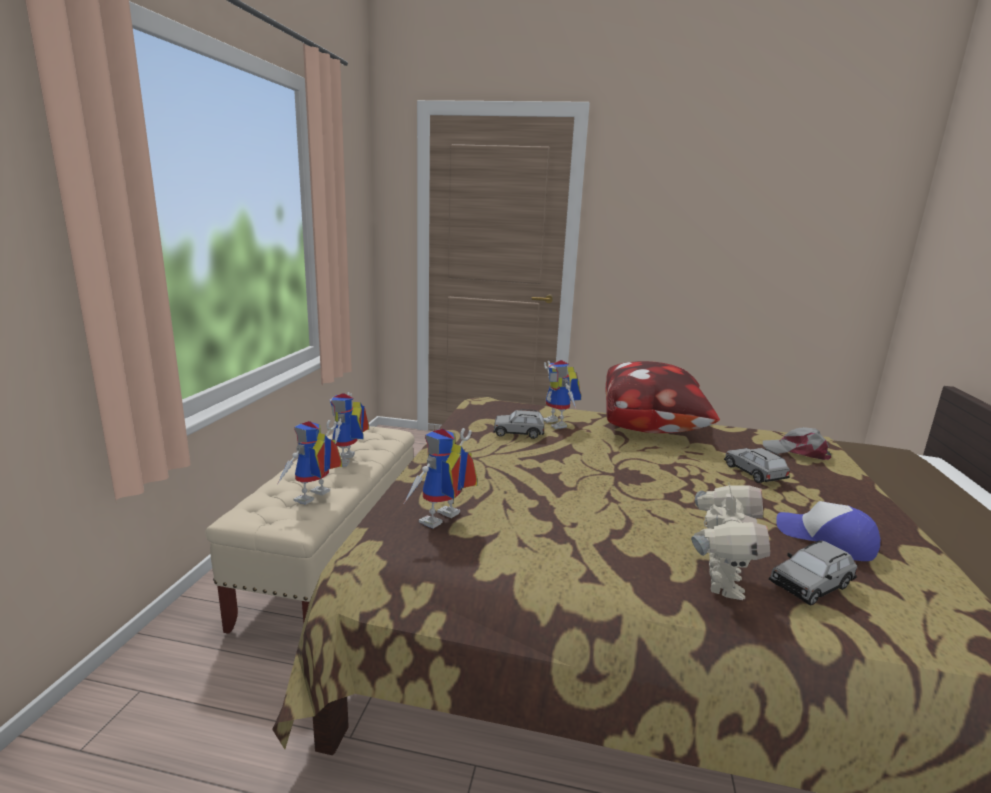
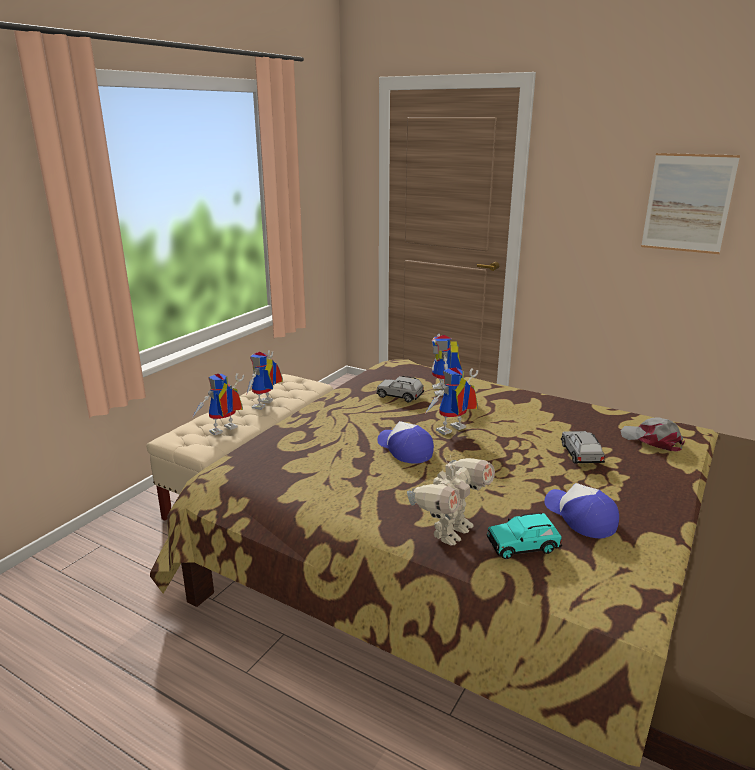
camera: 20 degrees right, 5 degrees up
toy robot [404,428,478,528] -> toy robot moved to [424,367,478,435]
pillow [606,361,720,433] -> none
grey toy car [769,541,857,606] -> turquoise toy car [486,513,562,559]
none -> cap [377,421,434,464]
none -> picture [641,153,740,254]

